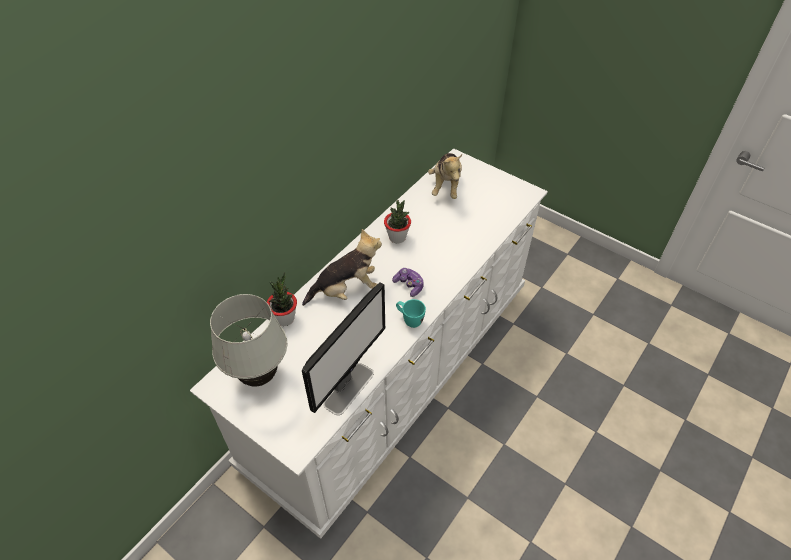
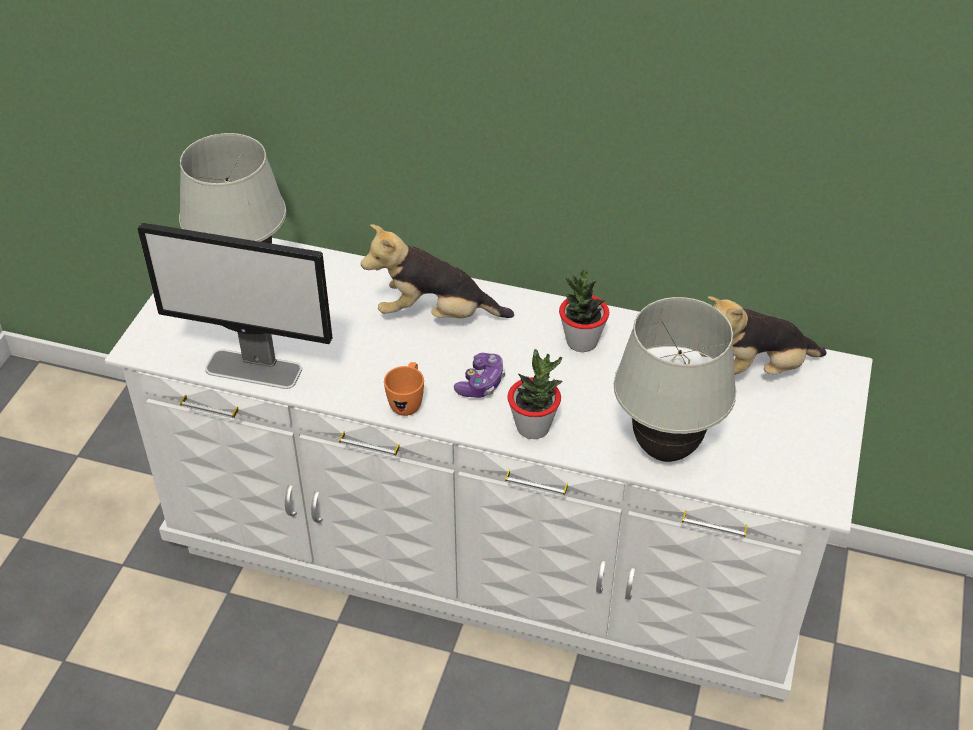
camera: 70 degrees right, 5 degrees down
potted plant [267,272,297,326] -> potted plant moved to [507,349,562,439]
plush toy [302,229,382,306] -> plush toy turned 135 degrees clockwise [361,224,514,318]
turquoise mug [396,299,426,328] -> orange mug [384,362,424,416]
none -> white table lamp [614,297,736,462]

